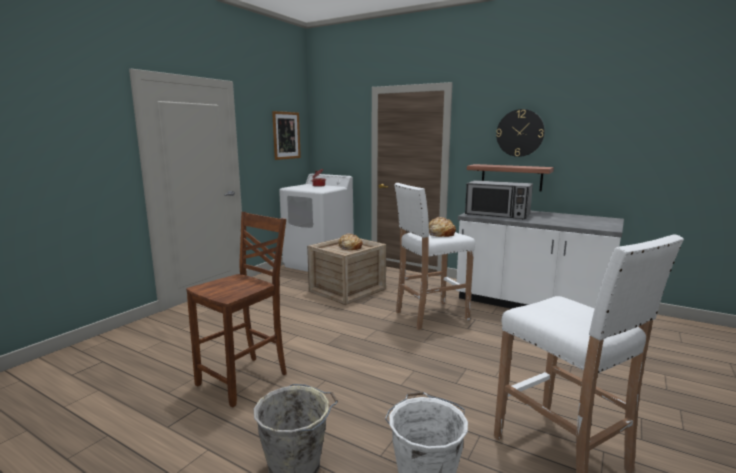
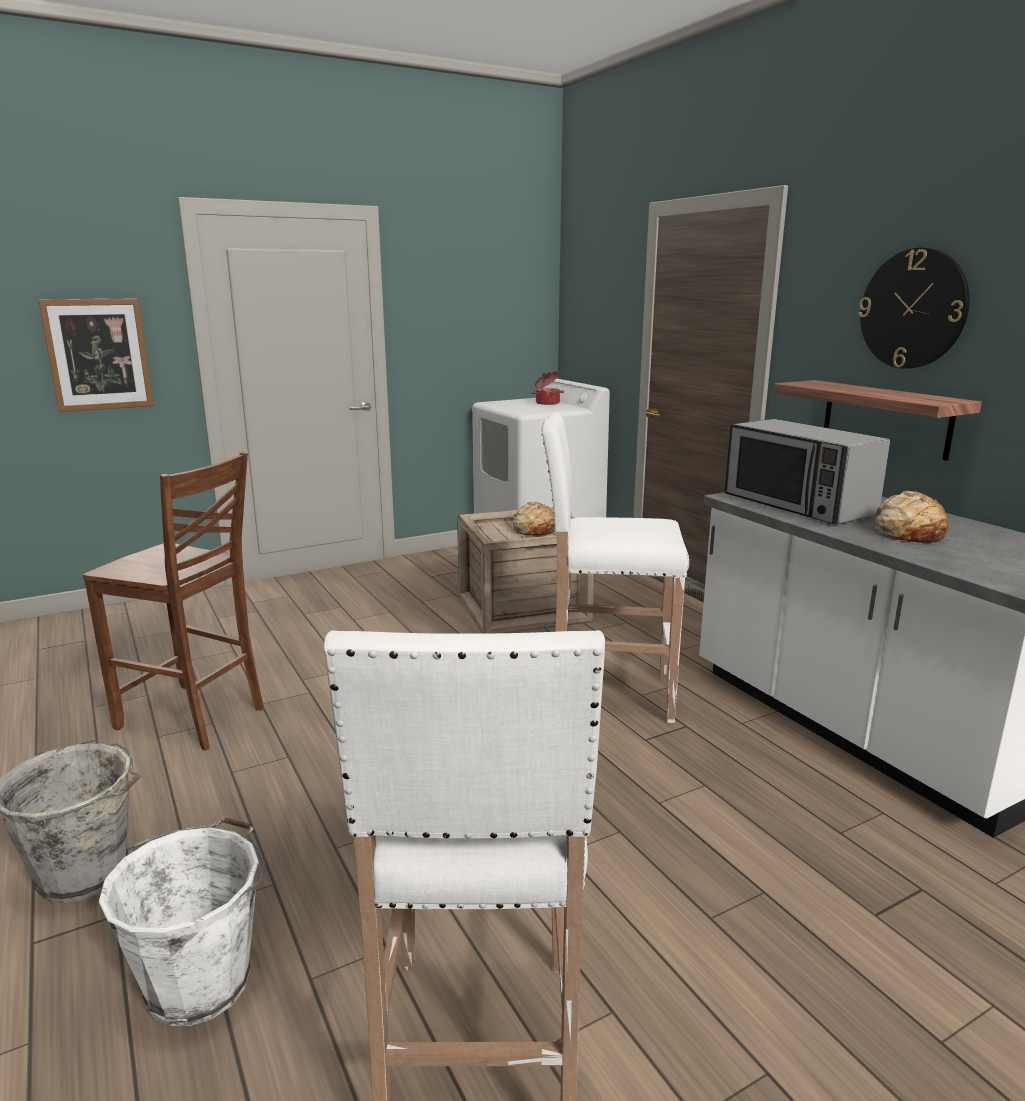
camera: 30 degrees right, 5 degrees up
brown chair [186,212,287,408] -> brown chair turned 45 degrees clockwise [83,452,264,750]
picture [272,111,301,160] -> picture moved to [38,299,154,412]
bread [429,217,456,237] -> bread moved to [873,491,948,543]

